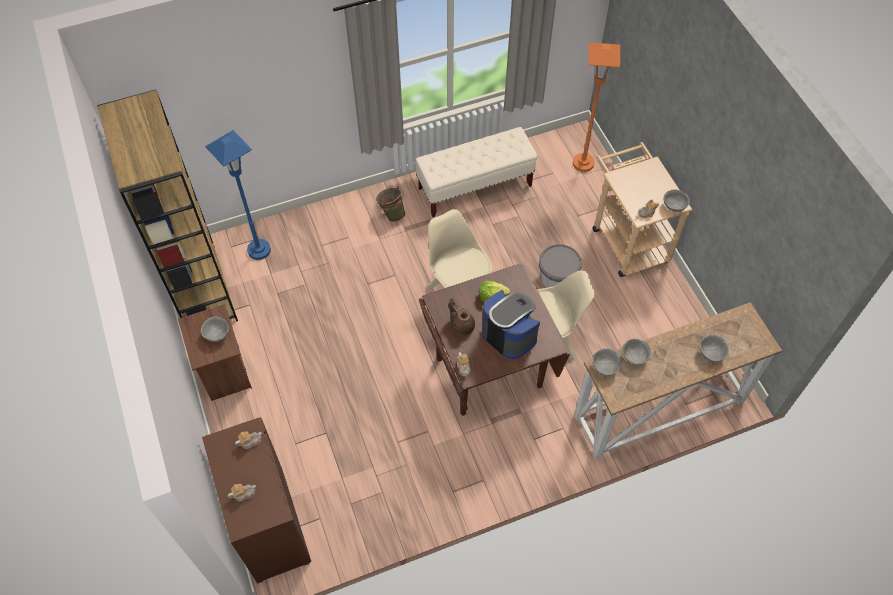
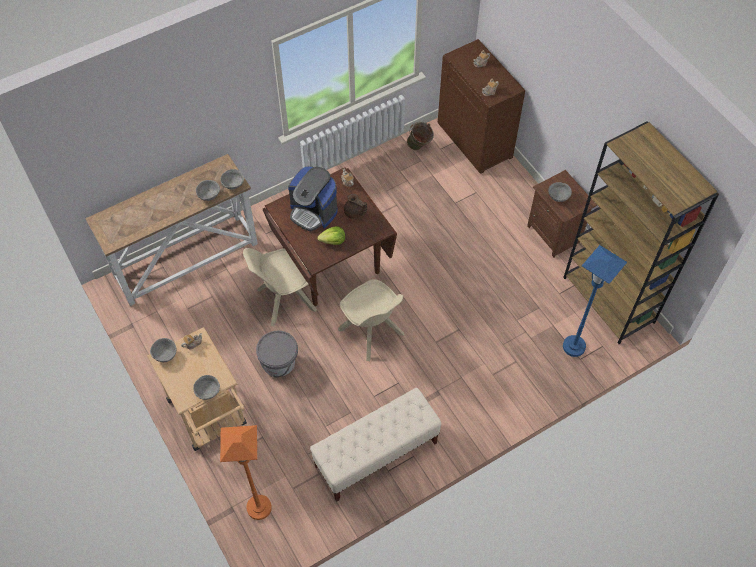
camera: 170 degrees right, 0 degrees up
green bucket [376,186,406,222] -> green bucket moved to [407,122,434,150]
grey bowl [699,335,729,362] -> grey bowl moved to [193,375,220,400]

